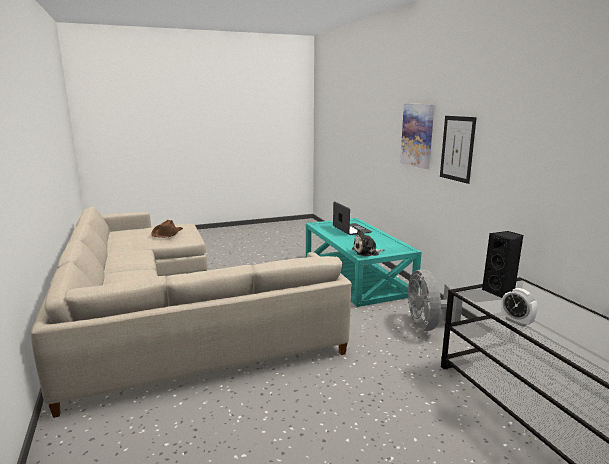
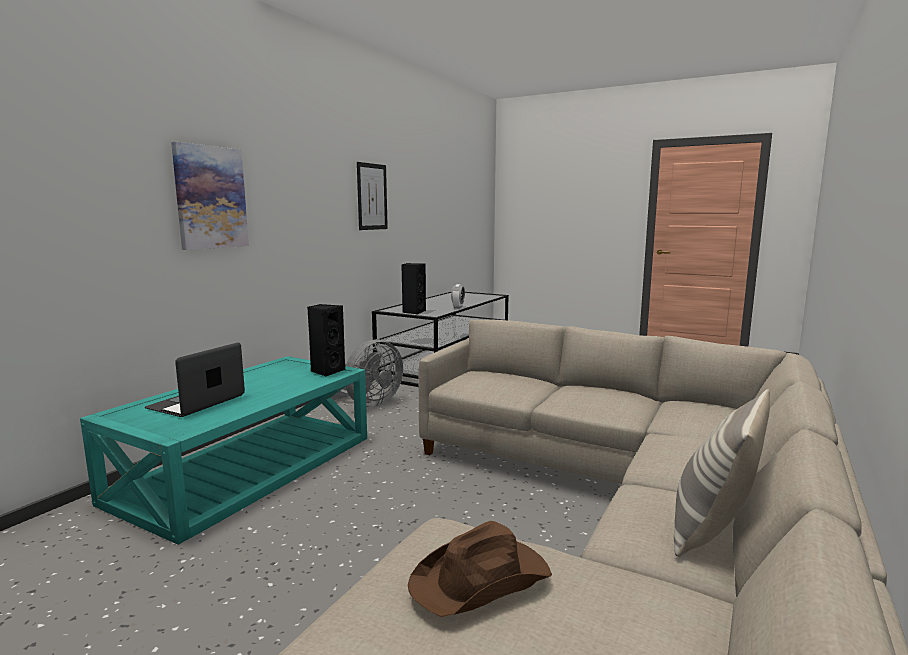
camera: 130 degrees left, 5 degrees down
plush toy [352,229,384,256] -> black speaker [307,304,345,377]
picture [440,116,477,184] -> picture moved to [357,162,388,230]
none -> pillow [674,390,770,557]

